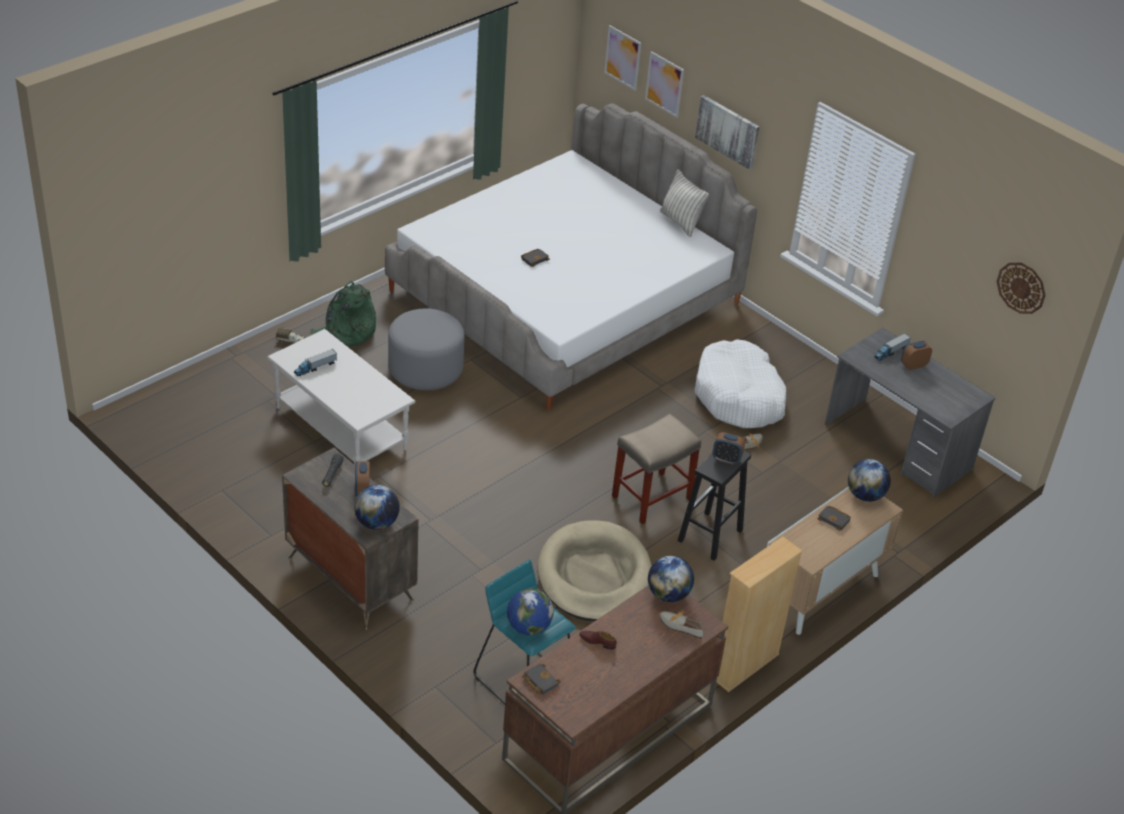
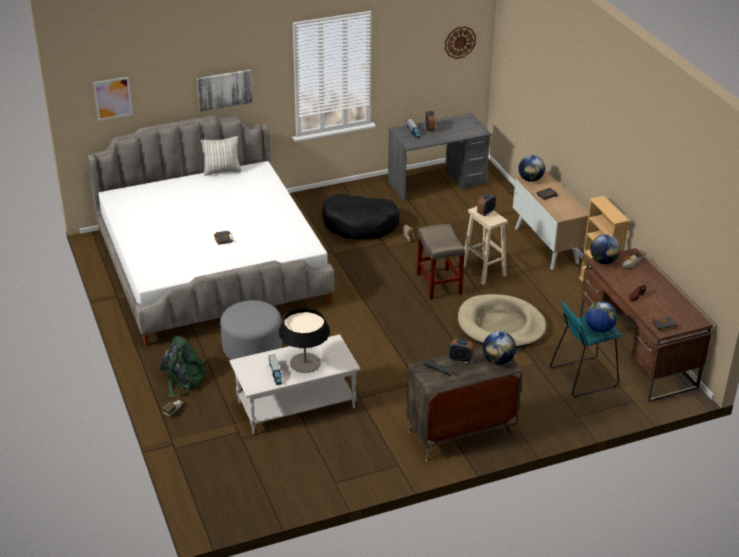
camera: 65 degrees left, 5 degrees down
picture [645,51,684,118] -> none
black stool [678,451,751,561] -> beige stool [464,206,508,285]
white dog bed [695,339,786,428] -> black dog bed [322,194,400,239]
none -> table lamp [279,308,330,373]

